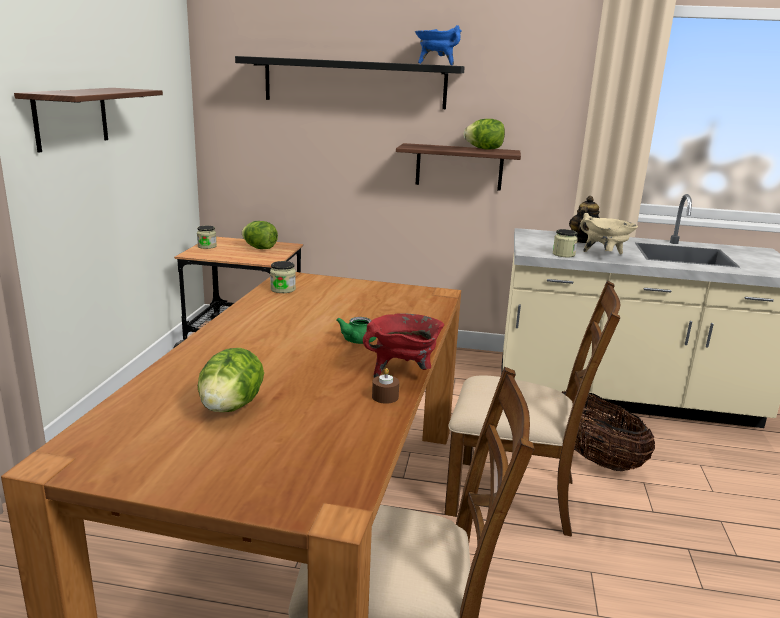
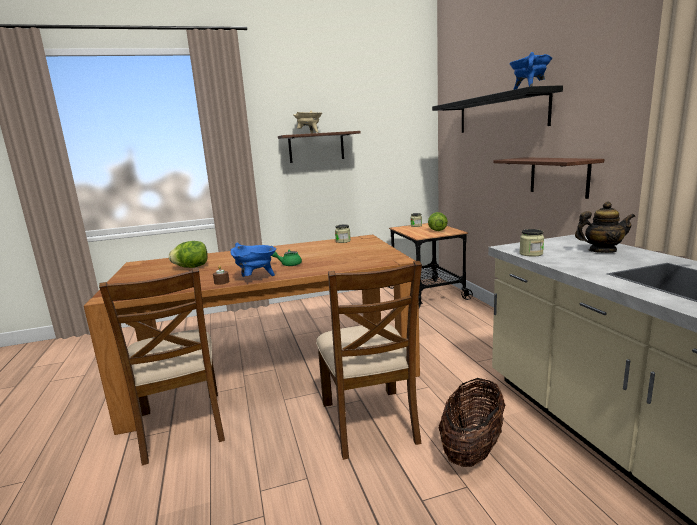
camera: 65 degrees right, 5 degrees down
red cooking pot [363,313,444,378] -> blue cooking pot [230,242,276,277]
lettuce [463,119,505,150] -> none
beige cooking pot [580,213,638,254] -> beige cooking pot moved to [293,111,322,133]

